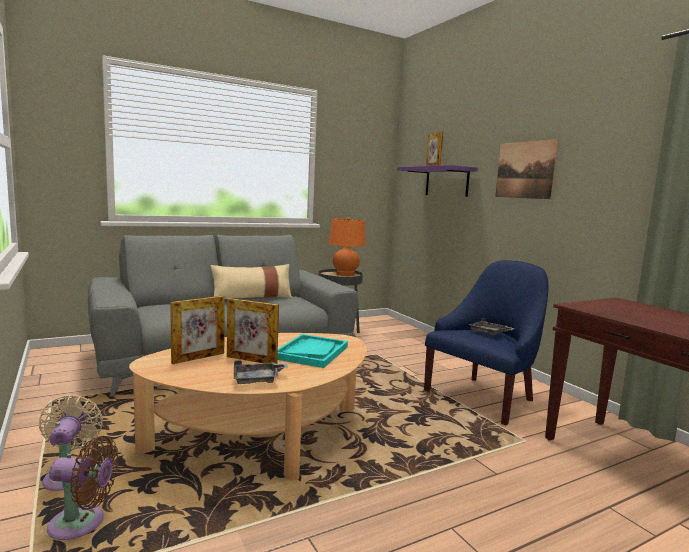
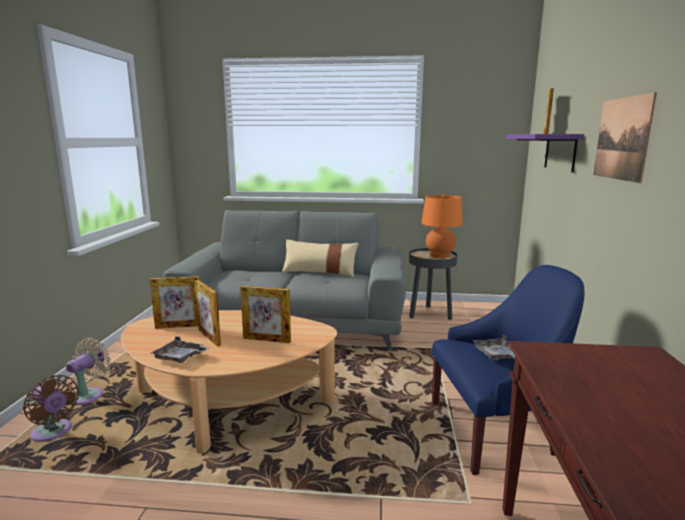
camera: 35 degrees right, 5 degrees up
turquoise tray [278,334,348,368] -> picture frame [240,286,291,343]

